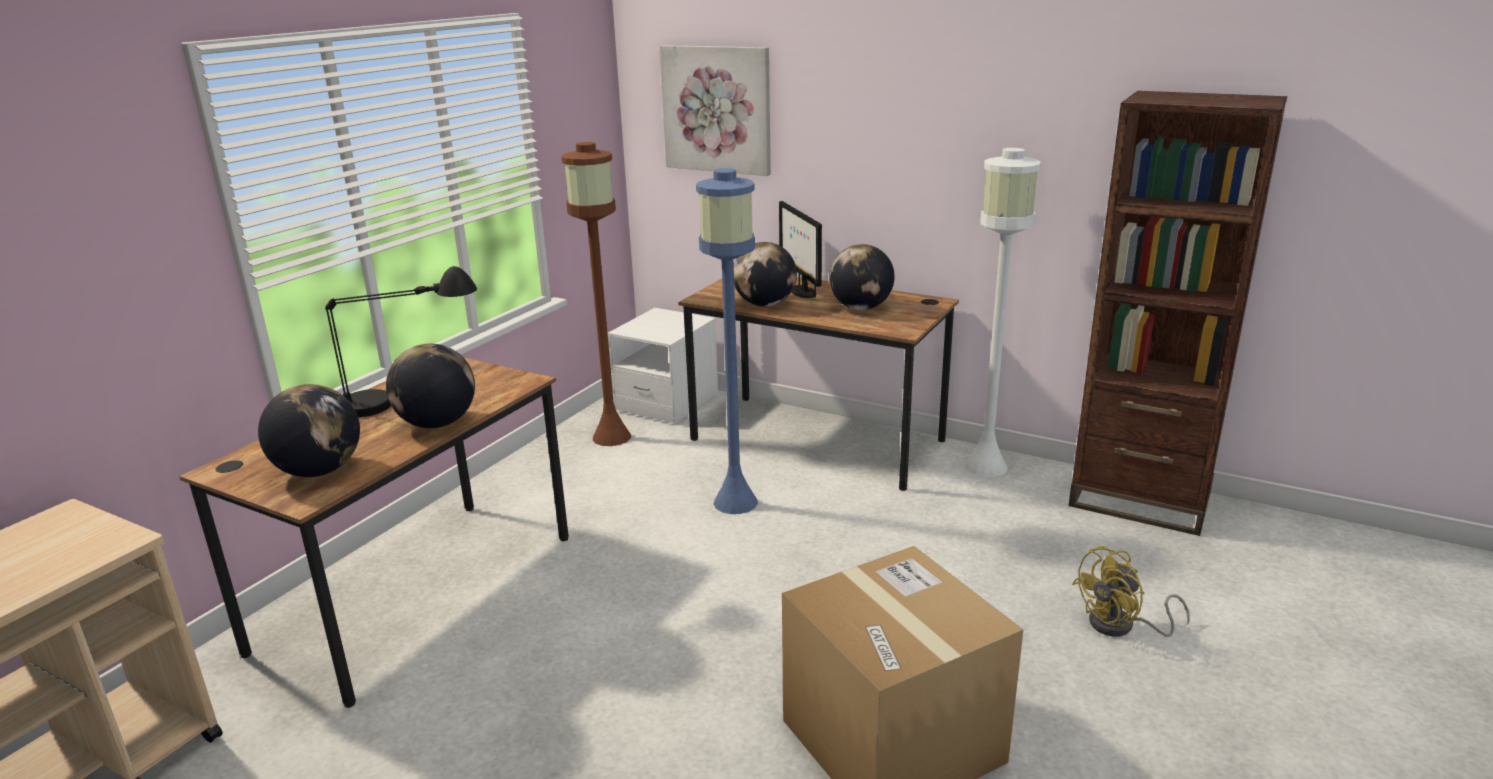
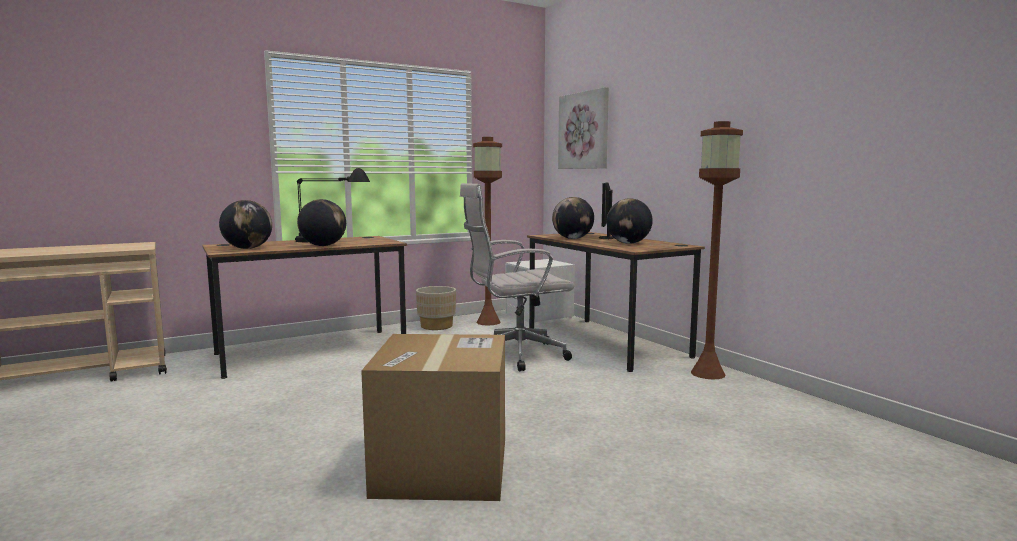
camera: 30 degrees right, 15 degrees down
blue floor lamp [696,168,758,514] -> white office chair [460,183,574,371]
white floor lamp [965,148,1041,477] -> brown floor lamp [691,121,743,380]
brown bookcase [1068,91,1287,536] -> none
yellow fan [1072,546,1190,637] -> none
none -> beige planter [416,286,456,330]

